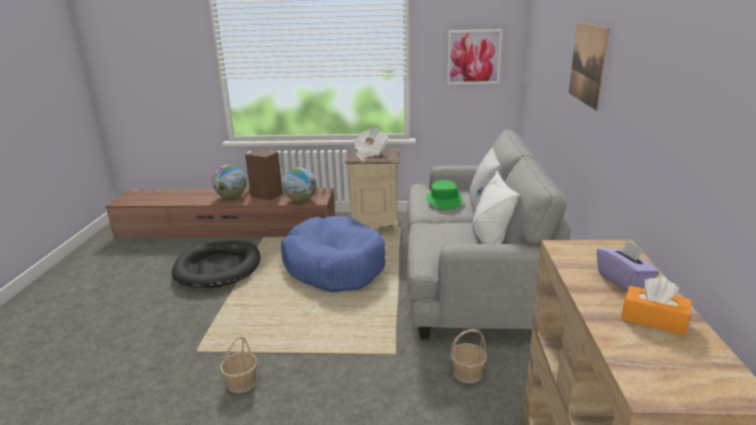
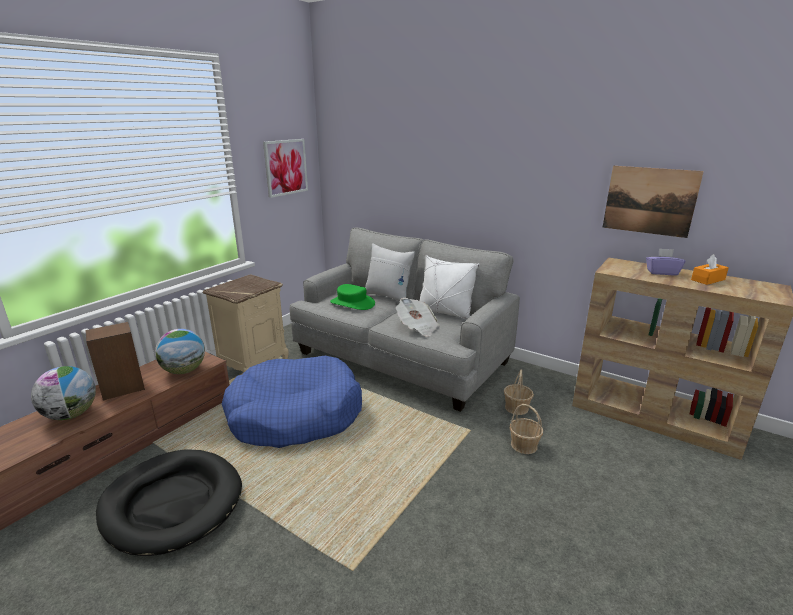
camera: 60 degrees left, 0 degrees up
basket [220,336,257,393] -> basket moved to [510,404,543,454]
newspaper [354,128,388,158] -> newspaper moved to [396,298,440,337]
picture [569,22,610,111] -> picture moved to [603,166,704,238]

